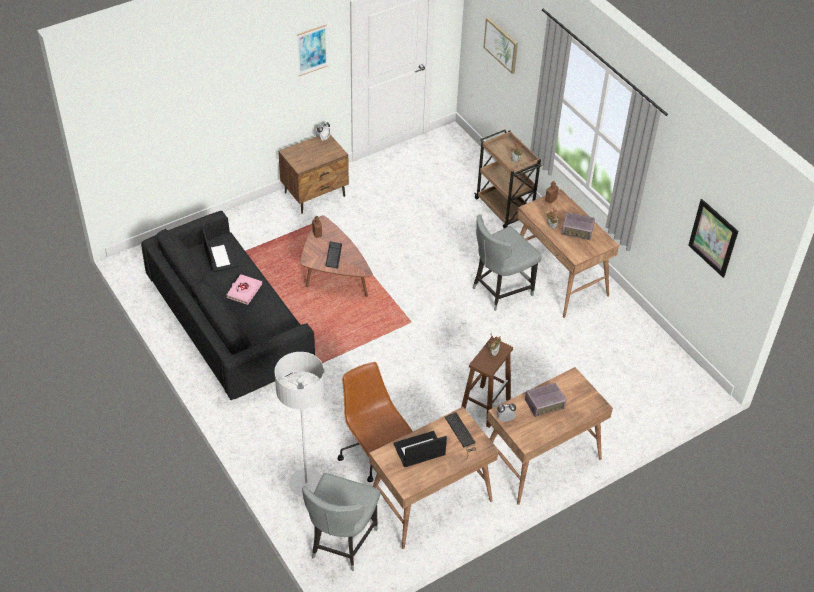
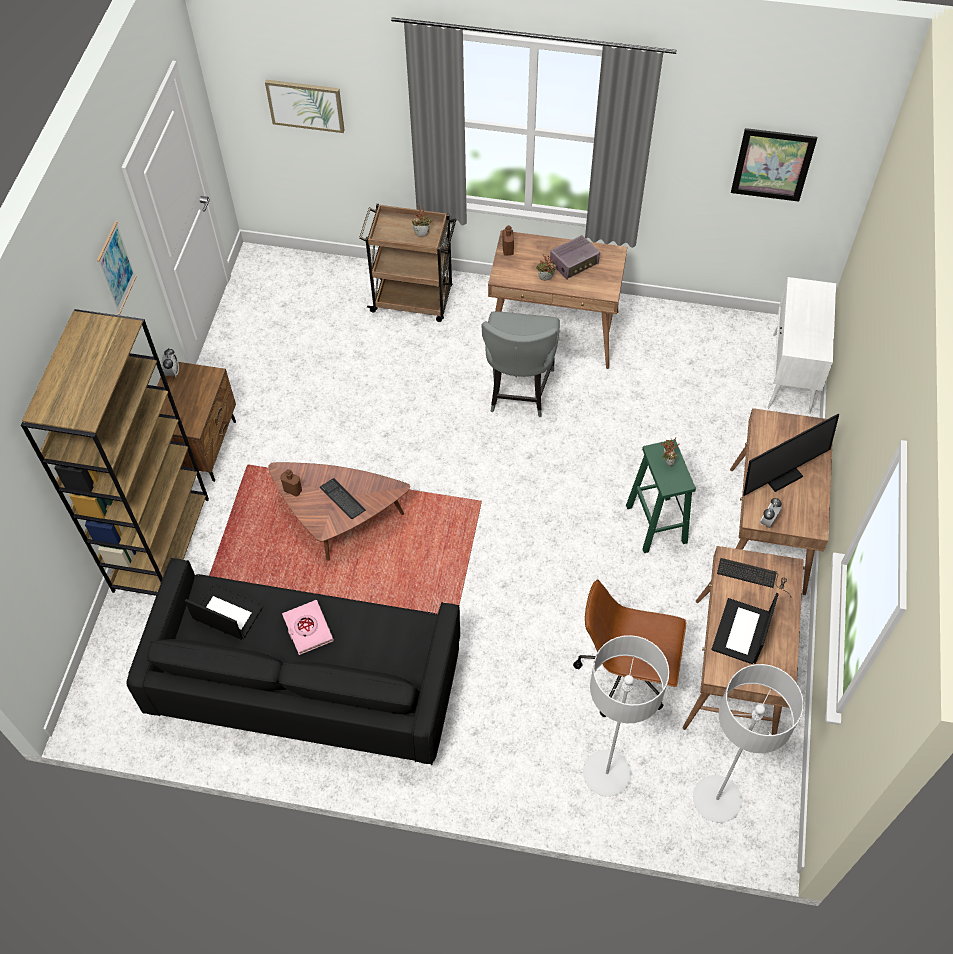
camera: 45 degrees left, 10 degrees up
grey chair [302,473,380,571] -> grey floor lamp [693,664,804,823]
brown stool [461,337,513,428] -> green stool [626,439,696,553]
radio [525,383,567,418] -> monitor [743,414,839,496]
none -> brown bookcase [21,309,209,596]
none -> white cabinet [768,277,836,414]

